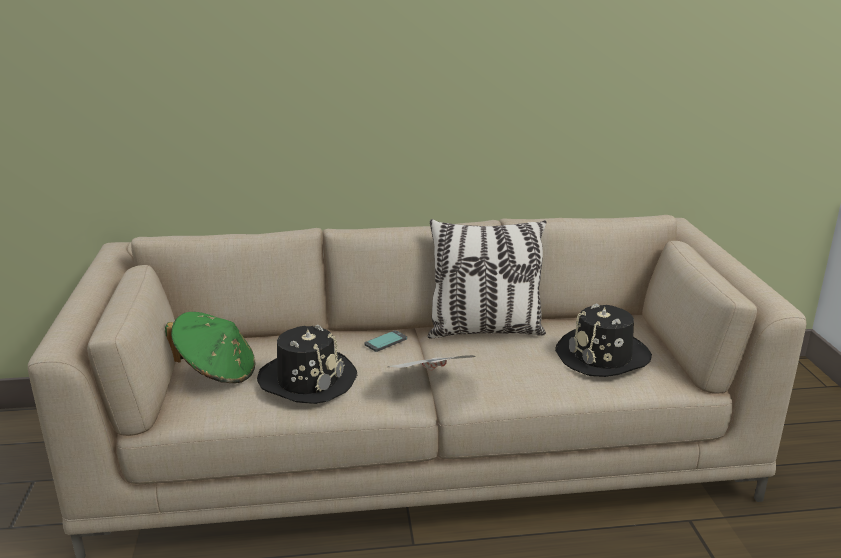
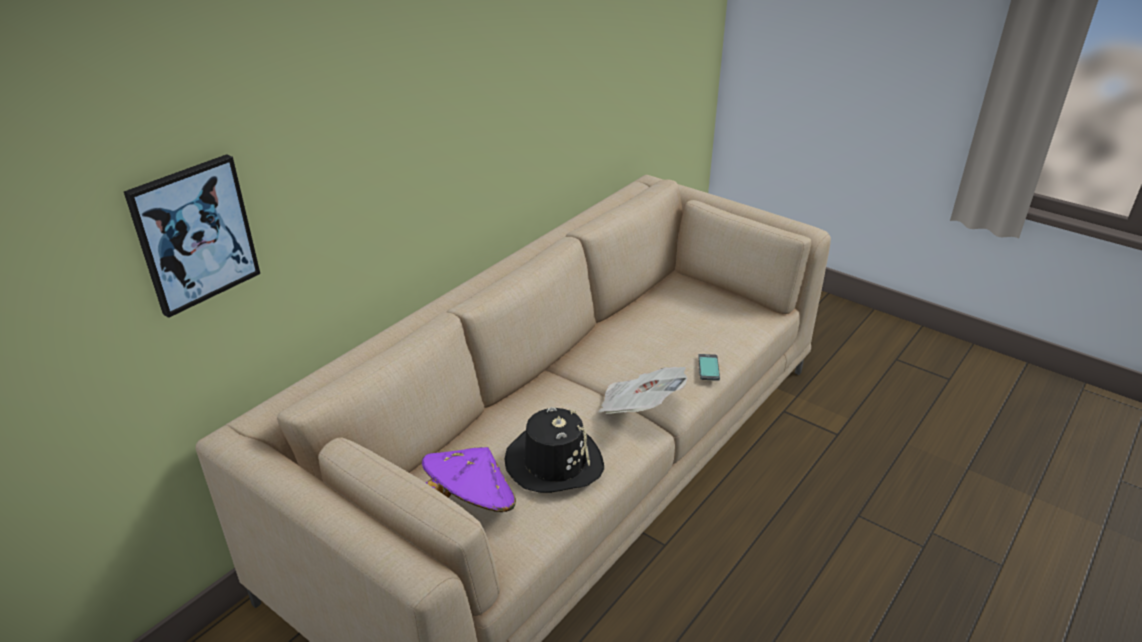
camera: 45 degrees left, 10 degrees up
green hat [165,312,255,383] -> purple hat [422,447,516,512]
phone [365,330,407,352] -> phone moved to [698,354,720,381]
pillow [427,219,546,338] -> none
black hat [555,303,652,377] -> none
none -> picture [124,154,260,318]

